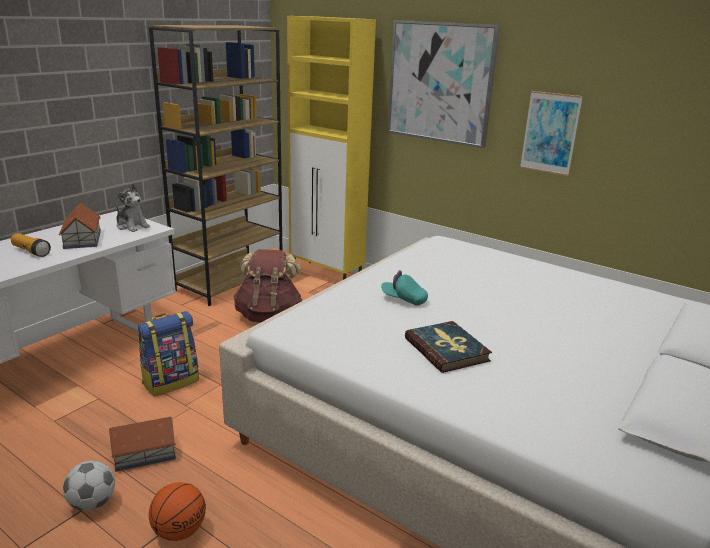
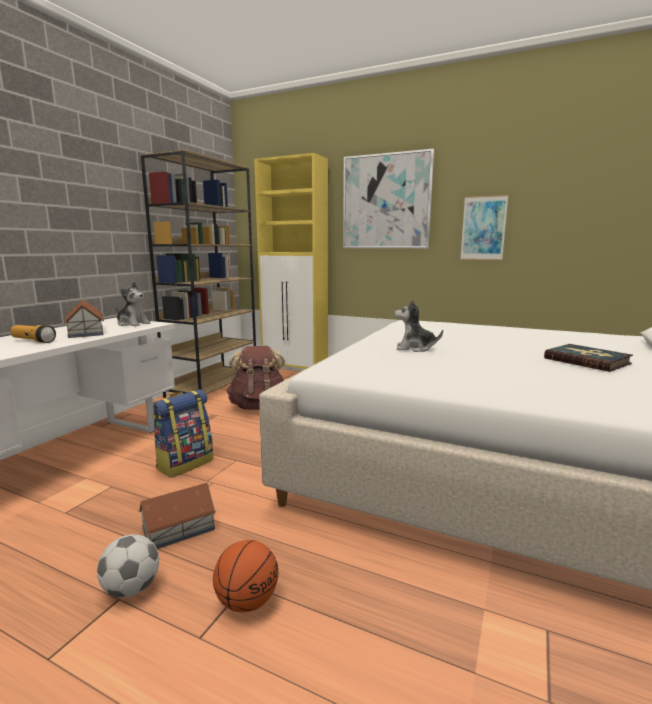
camera: 10 degrees left, 10 degrees down
turquoise cap [381,270,428,306] -> plush toy [394,299,443,352]
book [405,321,492,373] -> book moved to [544,344,633,372]

